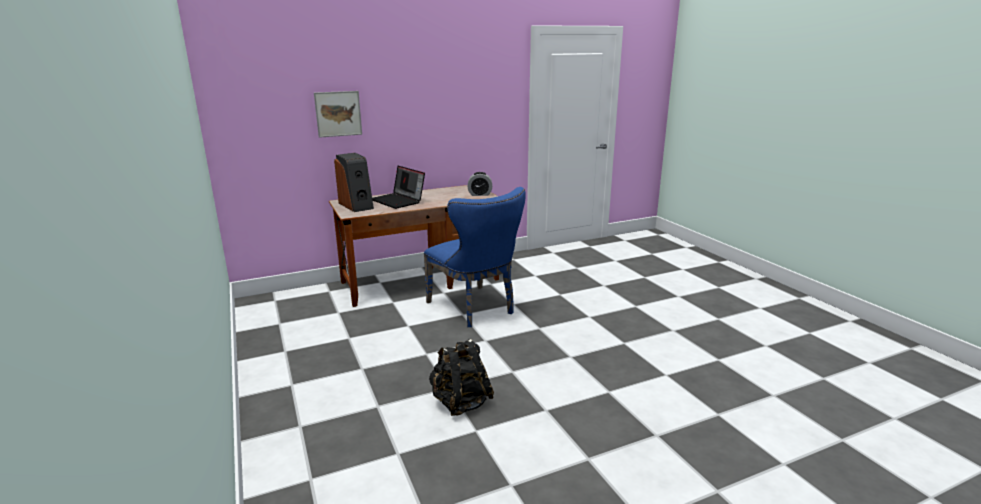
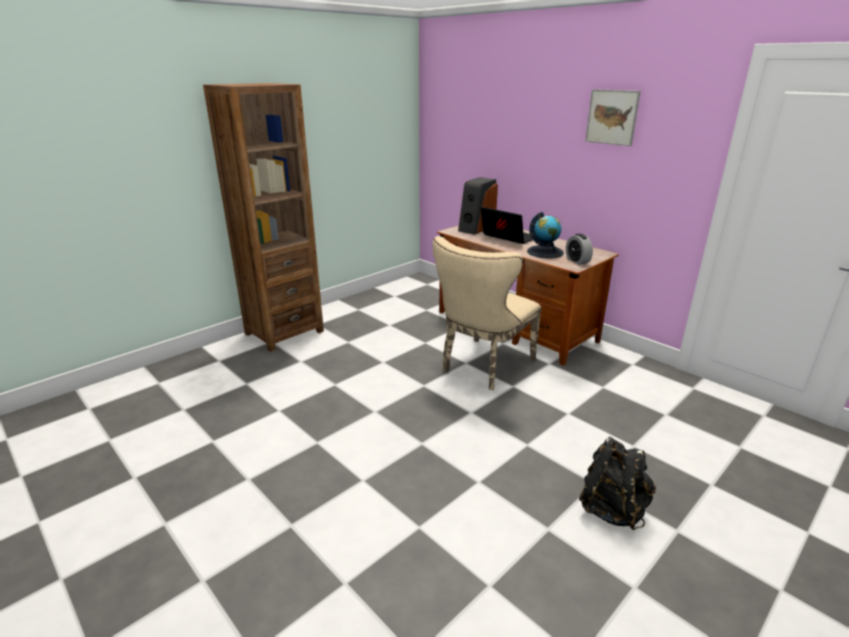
camera: 70 degrees right, 5 degrees up
picture [314,91,362,138] -> picture moved to [585,89,641,146]
laptop [372,166,425,209] -> laptop turned 105 degrees clockwise [480,207,533,244]
blue chair [424,187,526,327] -> beige chair [433,236,542,390]
black backpack [429,339,494,416] -> black backpack moved to [579,437,656,530]
none -> brown bookcase [203,83,324,352]
none -> globe [527,212,564,258]

